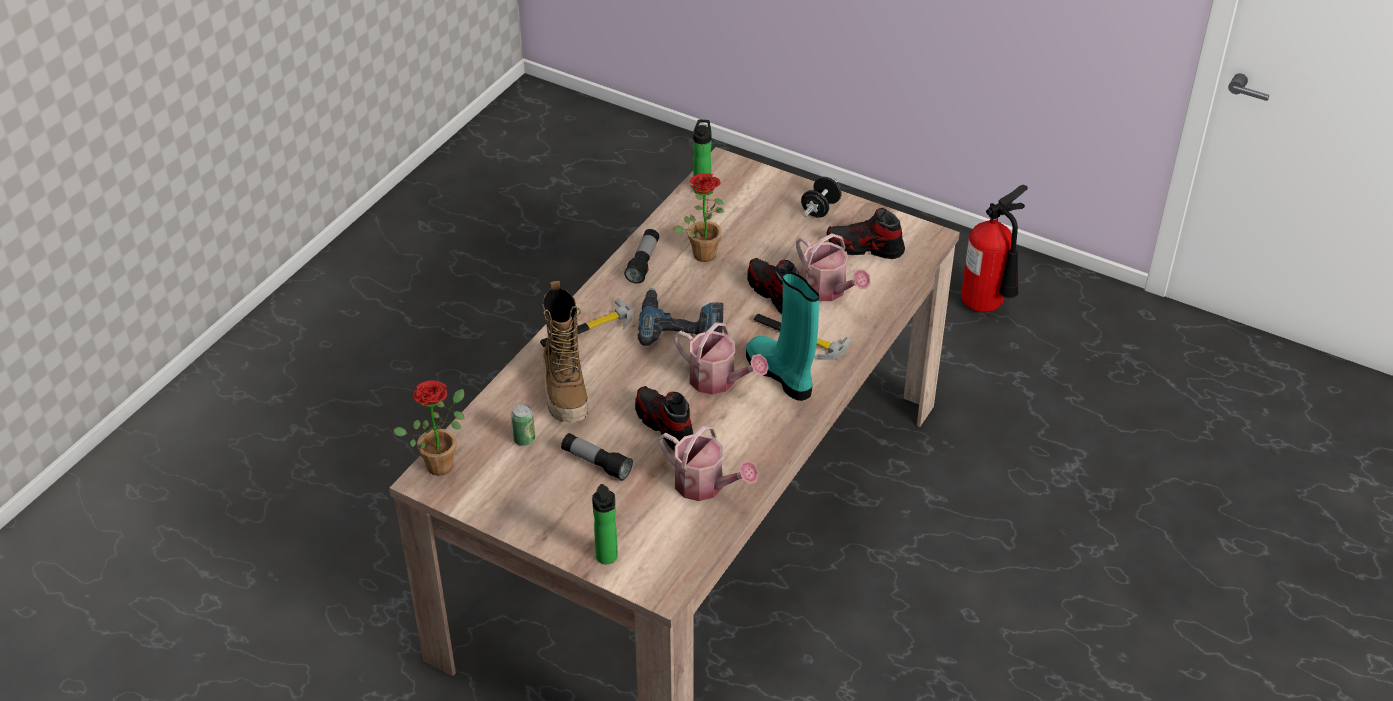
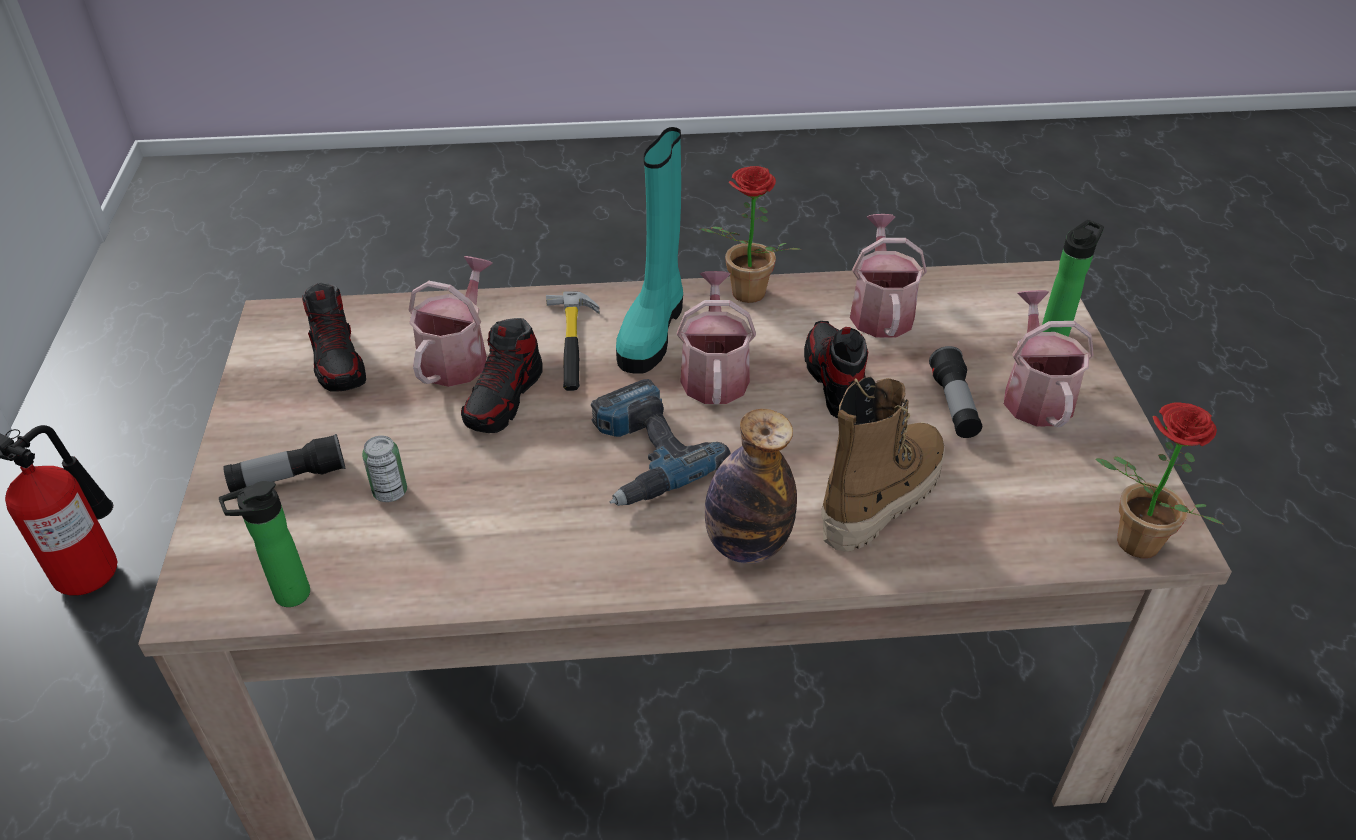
camera: 125 degrees left, 0 degrees up
can [511,404,535,446] -> can moved to [362,436,407,502]
hammer [540,298,632,347] -> bottle [705,409,797,564]
flashlight [624,229,659,284] -> flashlight moved to [223,434,346,493]
shoe [635,386,693,451] -> shoe turned 150 degrees clockwise [804,321,868,418]
potted plant [673,173,725,262] -> potted plant moved to [699,166,802,303]
black dumbbell [801,177,842,218] -> none
none -> watering can [1004,290,1094,427]

